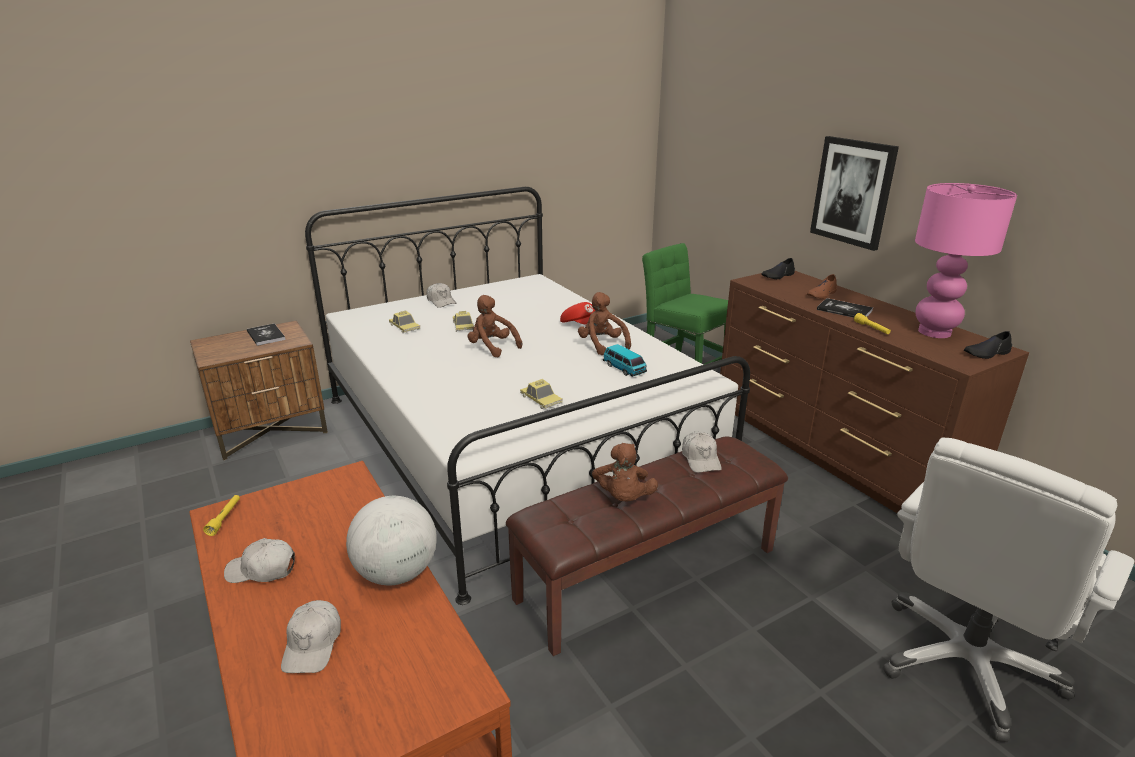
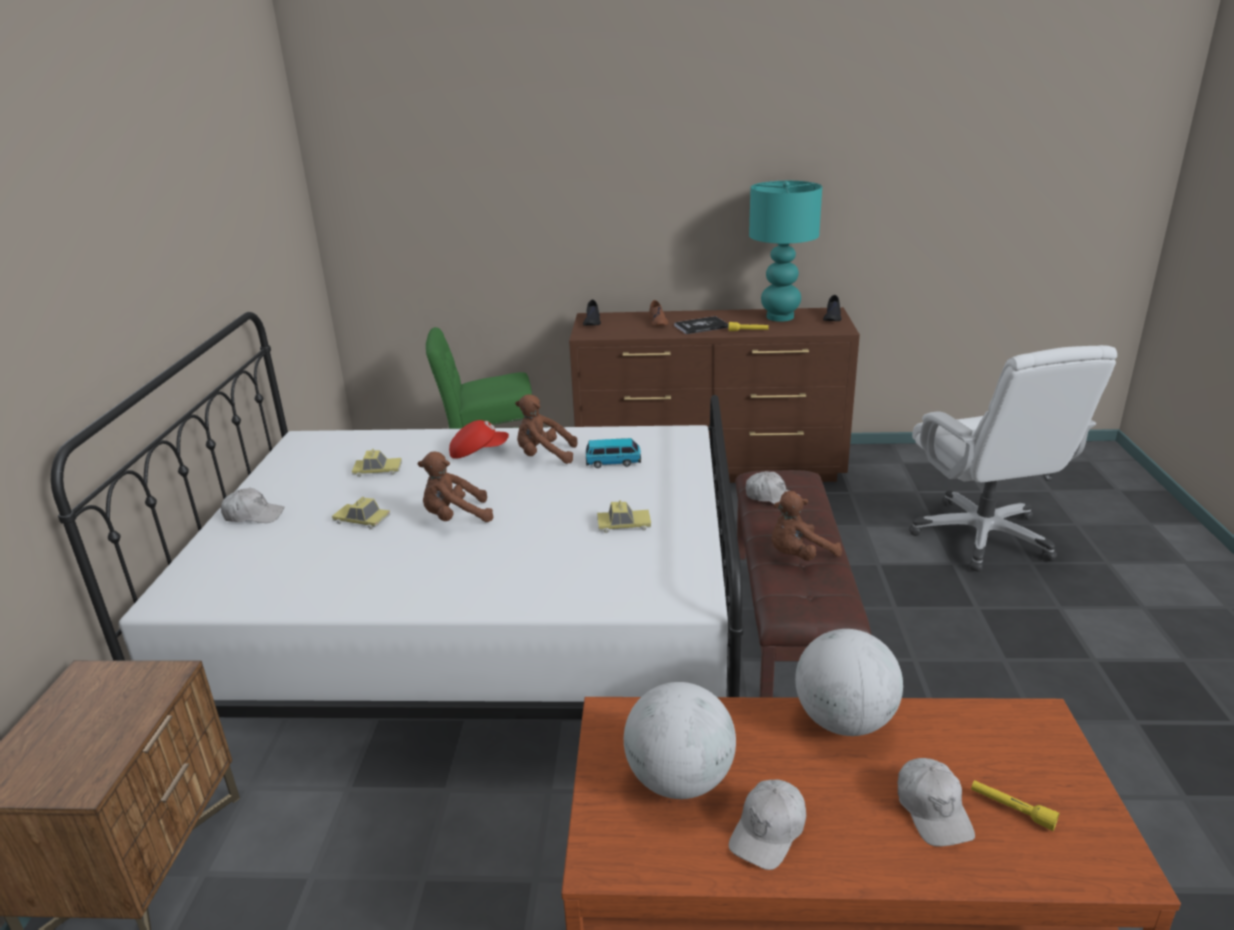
camera: 55 degrees left, 0 degrees up
yellow flashlight [203,495,240,536] -> yellow flashlight moved to [971,780,1059,831]
book [247,323,286,346] -> none
white cap [281,600,341,673] -> white cap turned 45 degrees clockwise [898,758,975,847]
toy car [389,311,420,333] -> toy car moved to [352,449,402,477]
brown plush toy [592,443,658,502] -> brown plush toy turned 120 degrees clockwise [772,491,842,561]
picture [810,136,899,251] -> none
pink table lamp [915,183,1017,338] -> turquoise table lamp [749,181,822,322]
none -> globe [624,682,736,799]

